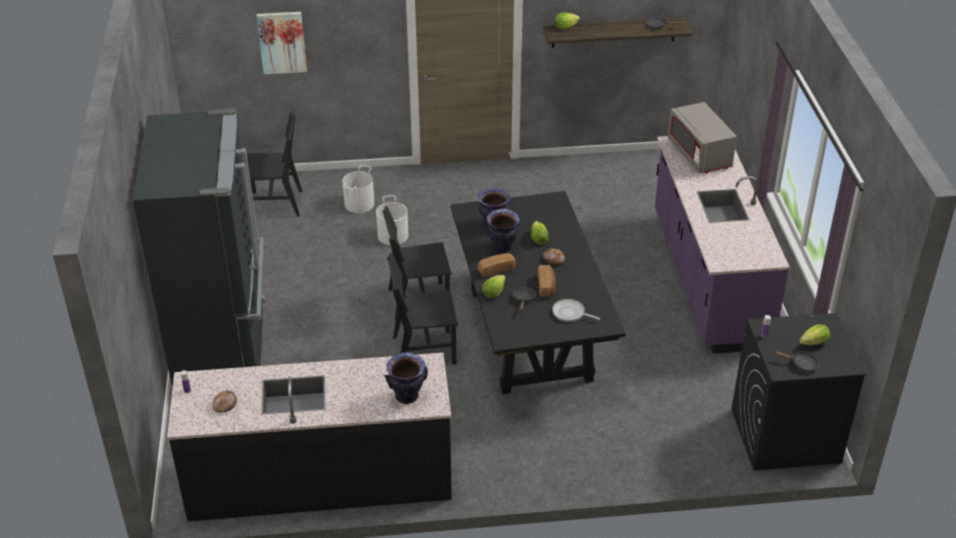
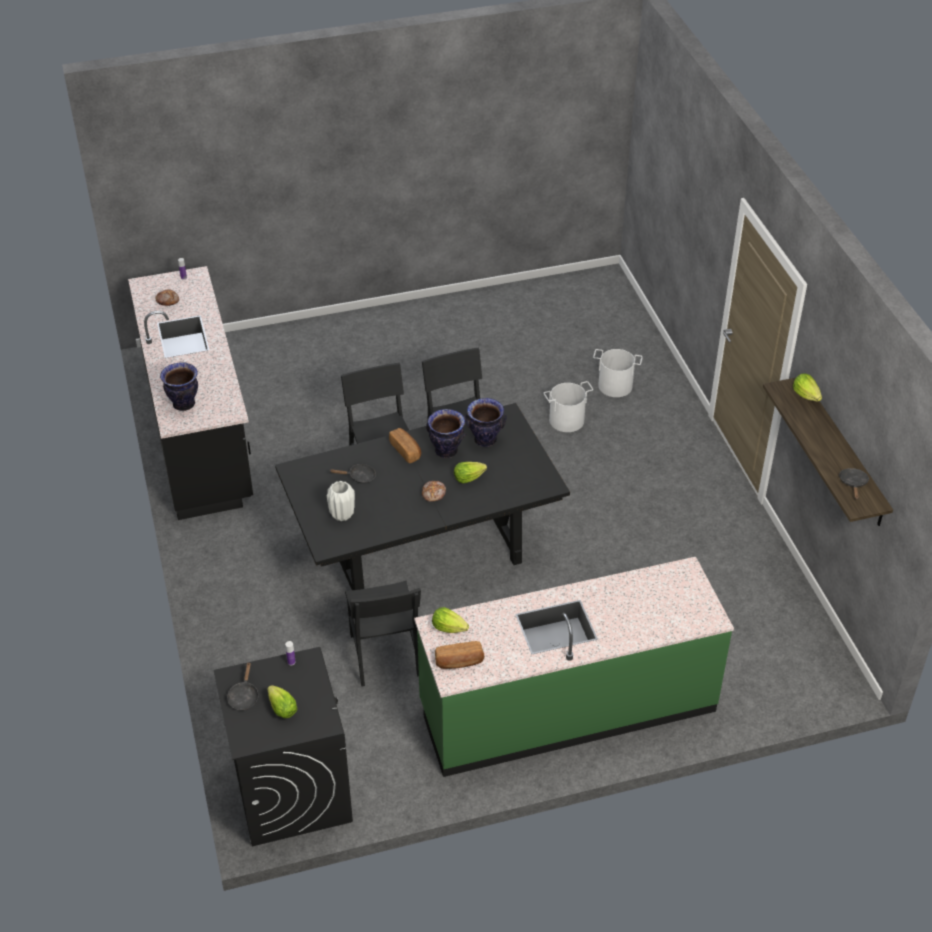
camera: 80 degrees right, 5 degrees up
black fridge [133,109,266,389] -> none
black chair [247,112,302,217] -> black chair moved to [345,581,421,686]
picture [257,12,307,74] -> none
lettuce [482,275,506,298] -> lettuce moved to [432,607,469,633]
bread [538,265,556,297] -> bread moved to [435,641,484,669]
frying pan [552,299,600,322] -> white vase [327,481,355,521]
purple counter [655,136,790,354] -> green counter [414,557,734,777]
grey microwave [668,102,737,173] -> none

